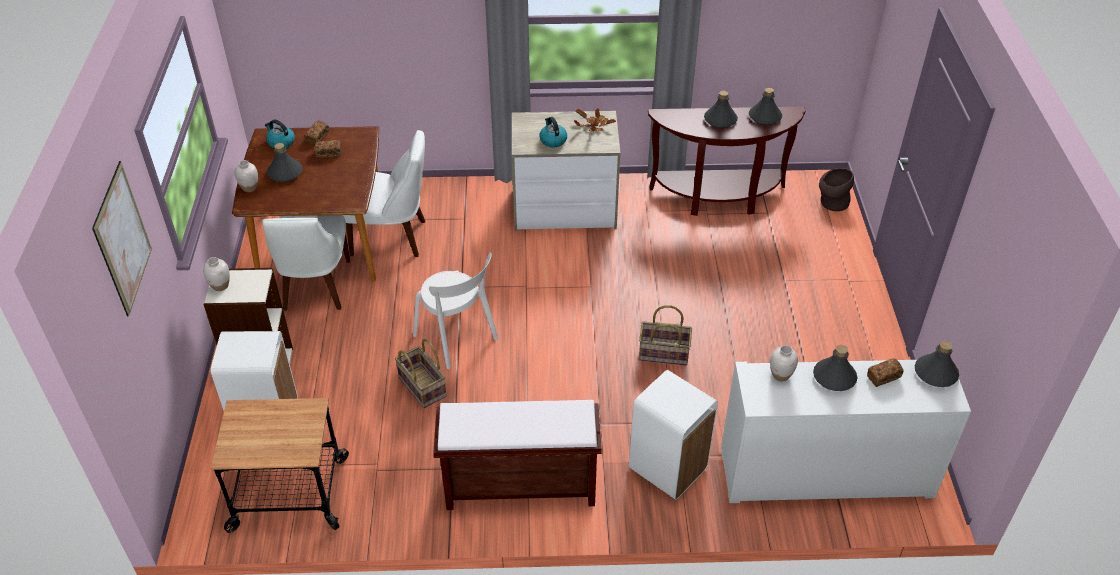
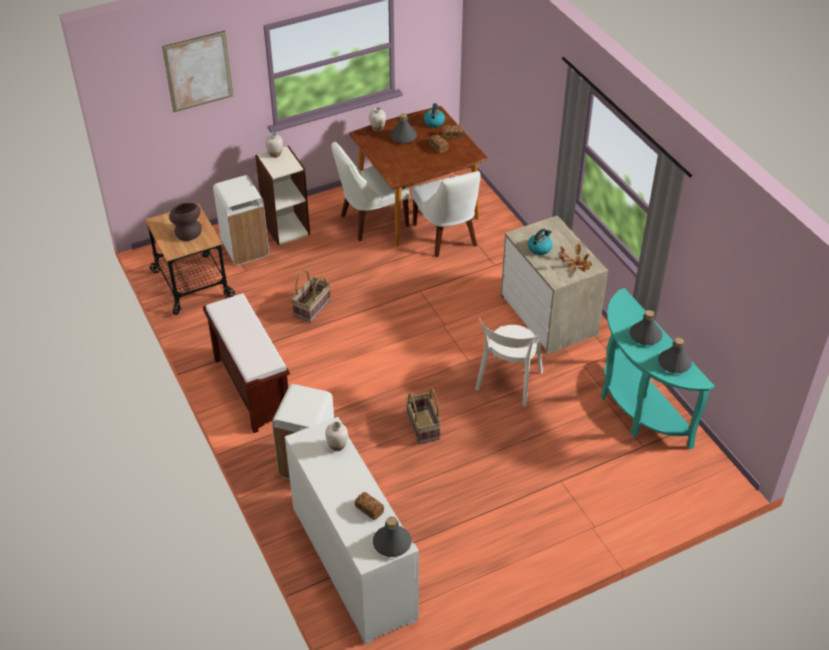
camera: 65 degrees right, 0 degrees up
white chair [413,252,498,369] -> white chair moved to [475,317,543,406]
brown console table [648,106,806,216] -> turquoise console table [601,288,715,449]
grey bottle [813,345,858,391] -> none
brown vase [819,168,854,211] -> brown vase moved to [169,203,202,241]

